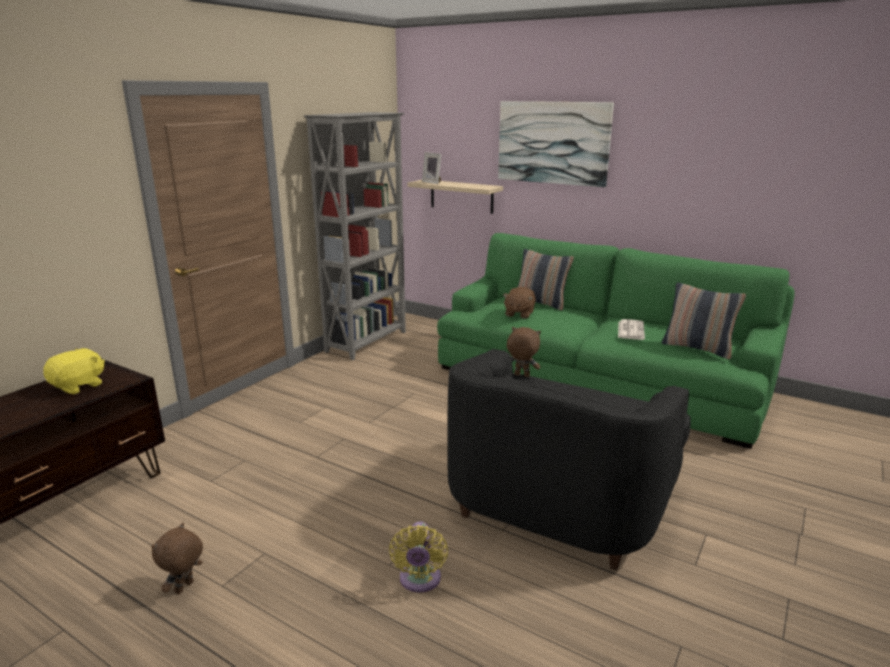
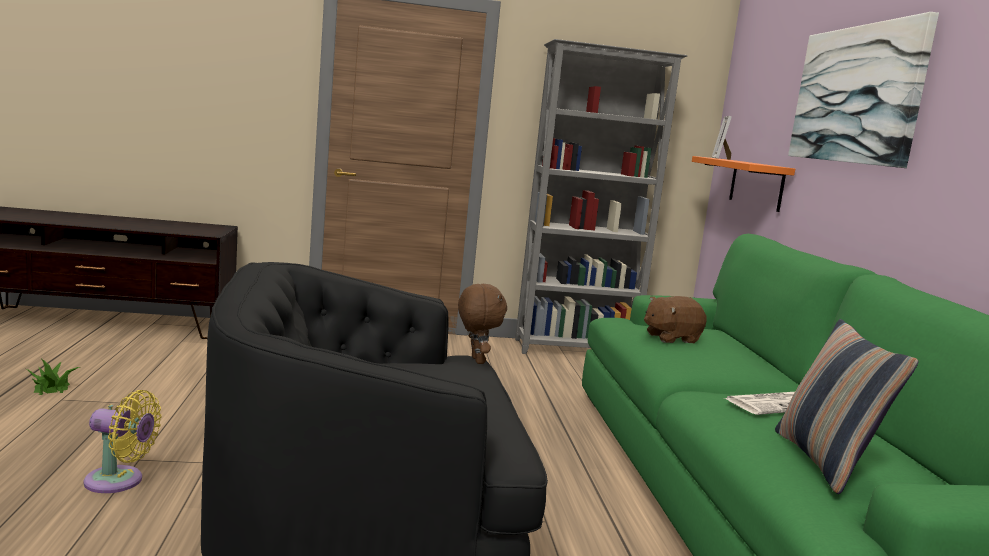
camera: 50 degrees right, 10 degrees down
yellow plush toy [43,348,105,394] -> none
brown plush toy [151,523,203,594] -> potted plant [27,359,80,395]
yellow fan [389,521,448,593] -> yellow fan turned 135 degrees counterclockwise [84,390,161,493]
beige shelf [407,180,503,214] -> orange shelf [692,156,795,212]
pillow [518,249,574,311] -> none

